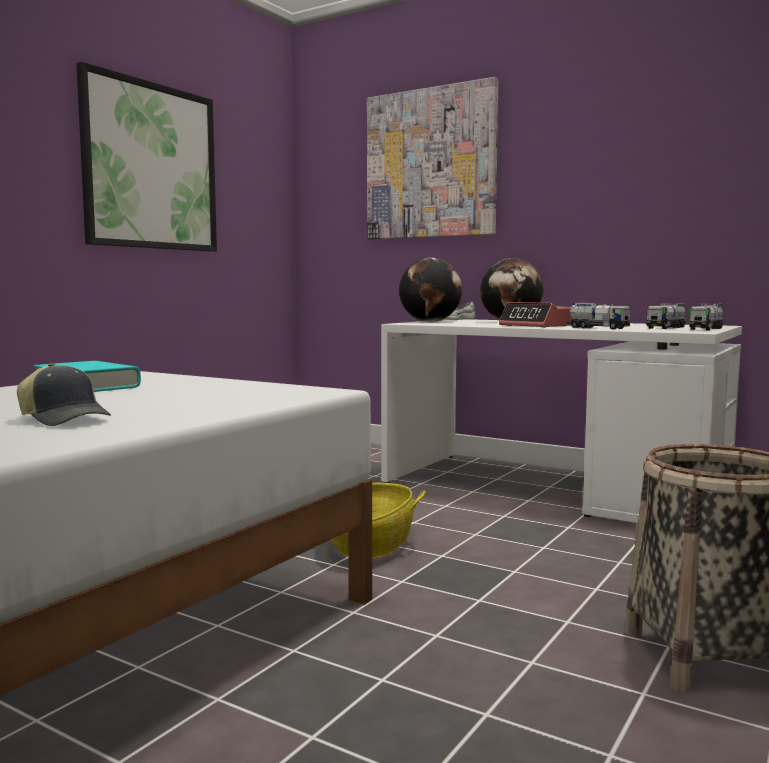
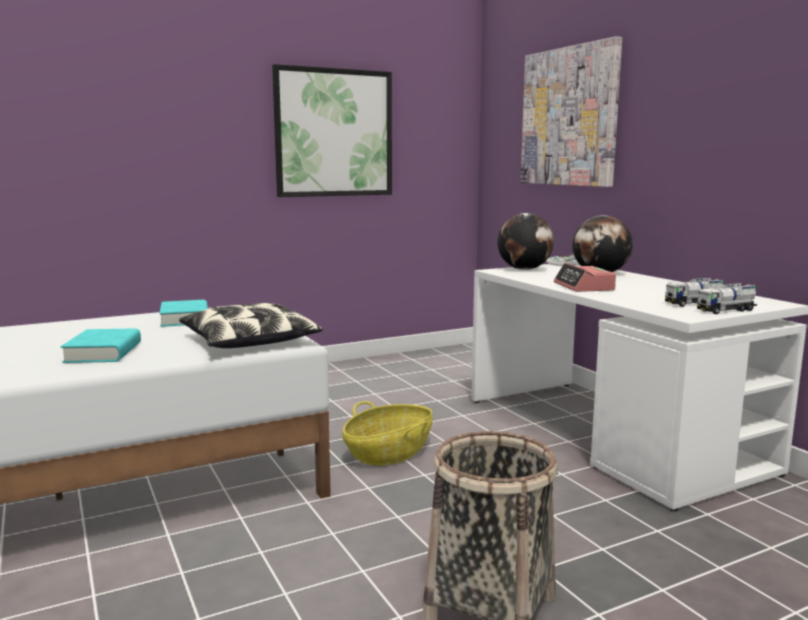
camera: 30 degrees right, 5 degrees up
cap [17,363,111,426] -> turquoise book [61,328,141,363]
toy truck [567,303,631,330] -> none
none -> pillow [179,303,322,348]

